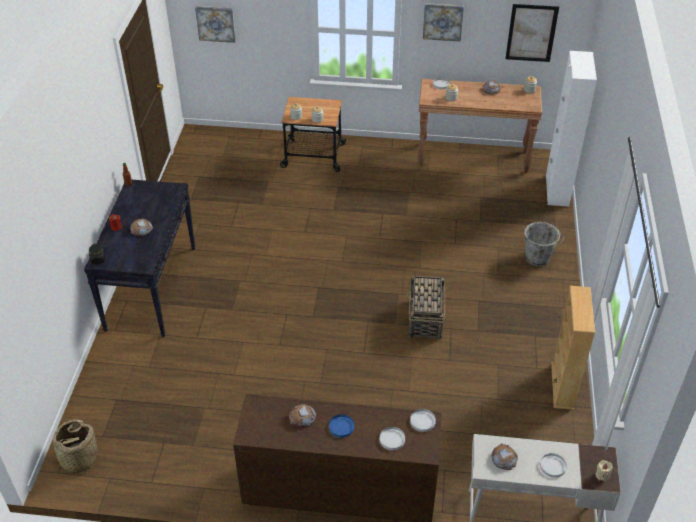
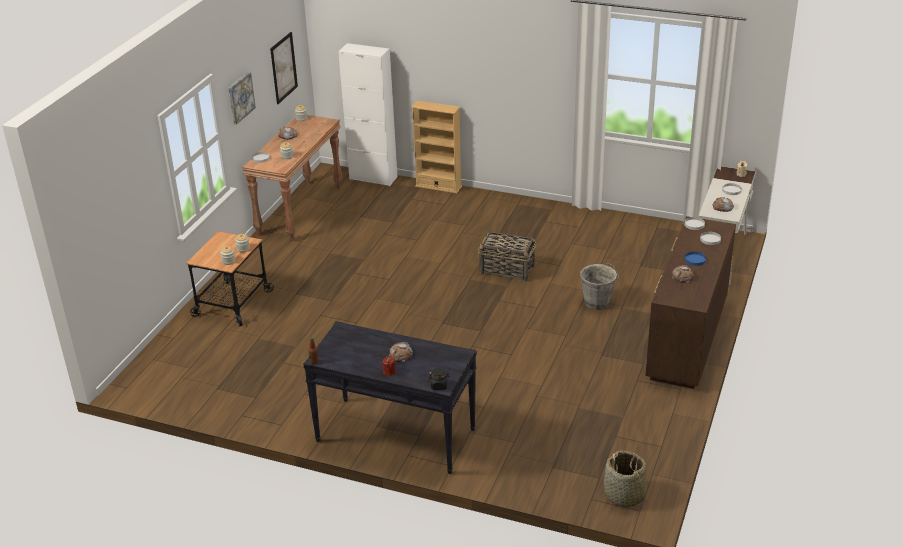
camera: 75 degrees left, 10 degrees down
picture [195,6,236,43] -> none
grey bucket [525,222,564,266] -> grey bucket moved to [580,263,619,310]
beige bookcase [551,286,595,410] -> beige bookcase moved to [411,101,462,193]

